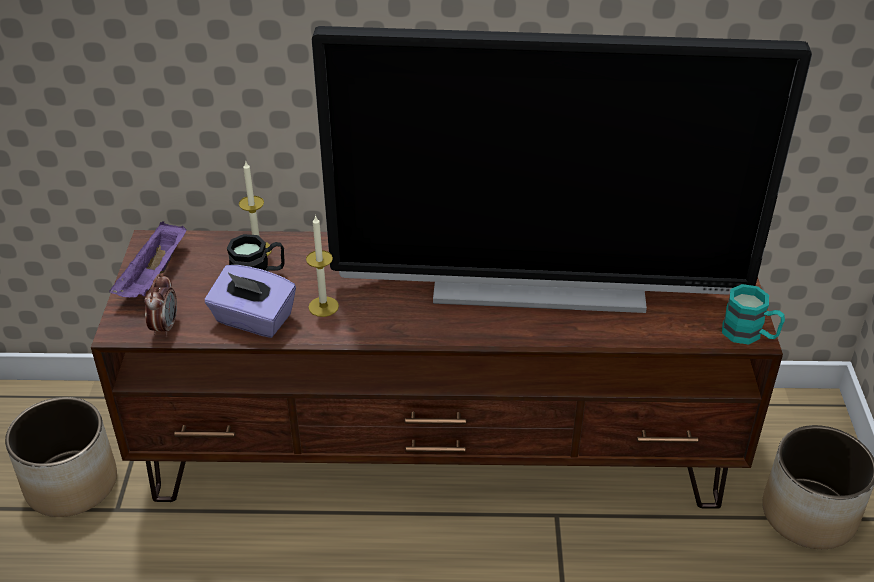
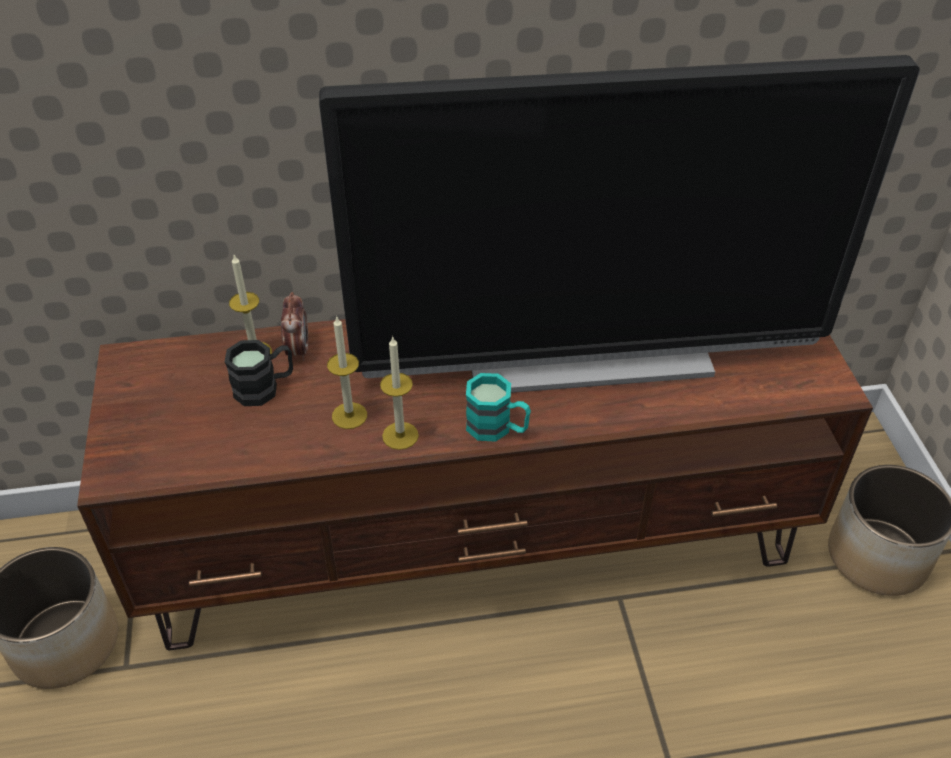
camera: 10 degrees left, 5 degrees up
purple tray [109,221,187,297] -> none
alarm clock [144,273,177,337] -> alarm clock moved to [281,292,308,361]
purple tissue box [205,265,296,338] -> none
turquoise mug [722,284,785,345] -> turquoise mug moved to [466,373,531,441]
none -> candle [380,336,419,450]

